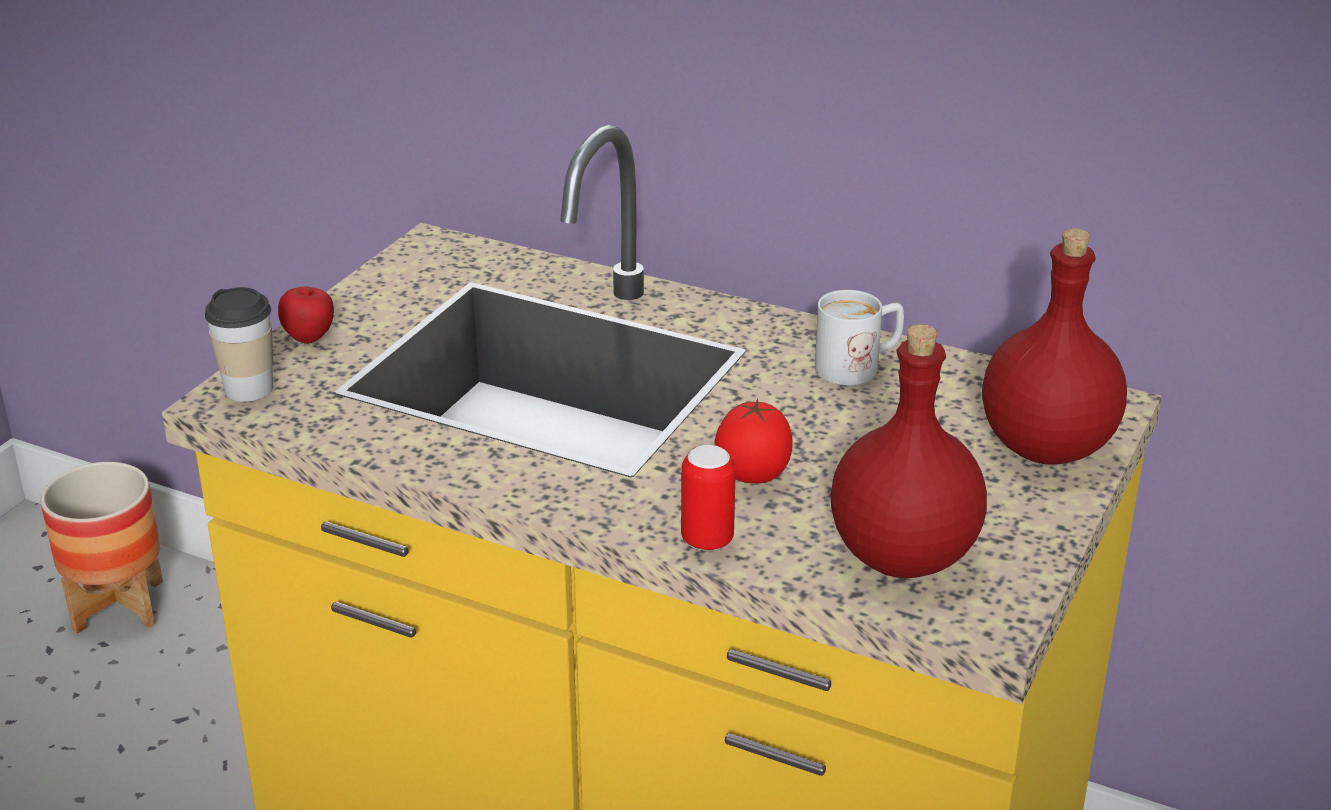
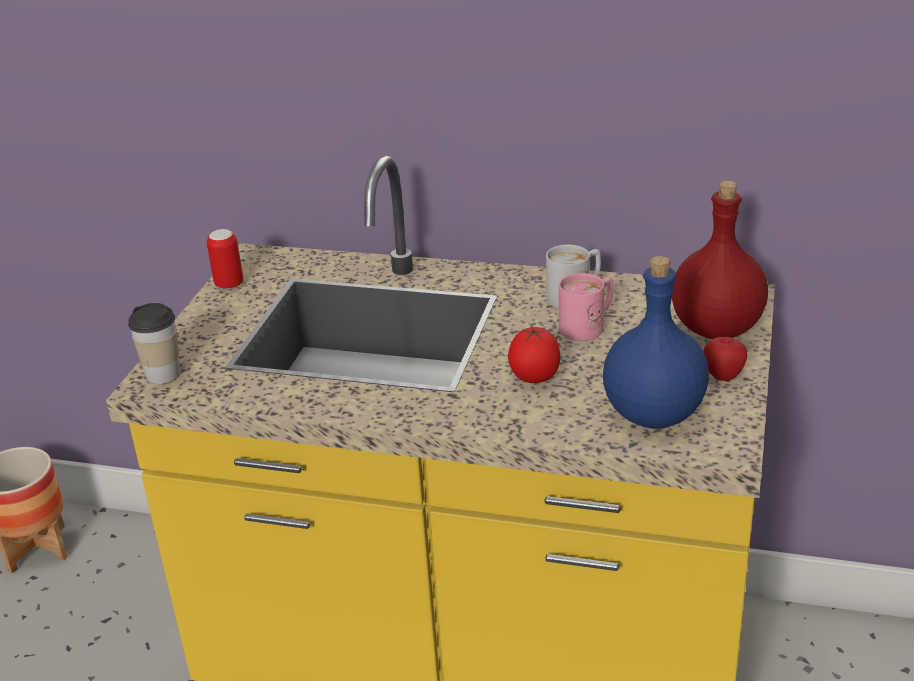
camera: 10 degrees left, 0 degrees up
apple [278,287,334,344] -> apple moved to [703,337,748,381]
can [681,445,736,551] -> can moved to [207,229,243,290]
red bottle [831,324,987,579] -> blue bottle [603,256,709,429]
none -> pink mug [559,273,613,341]

